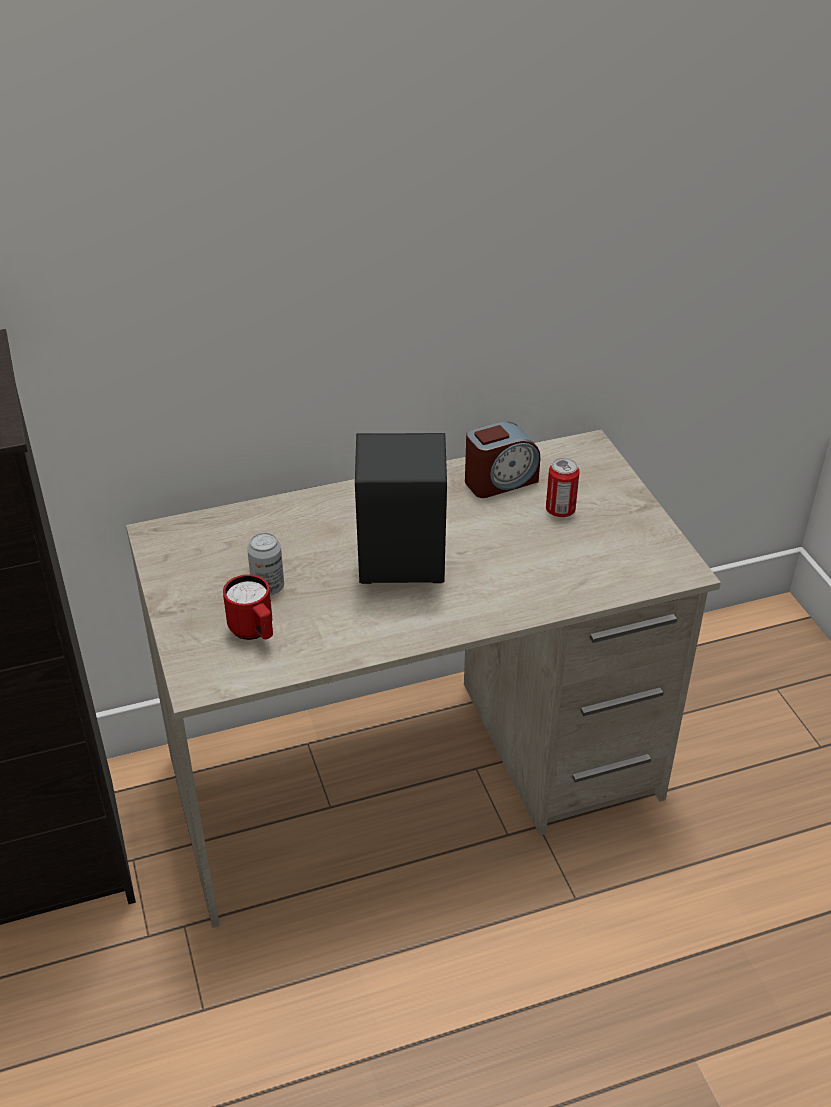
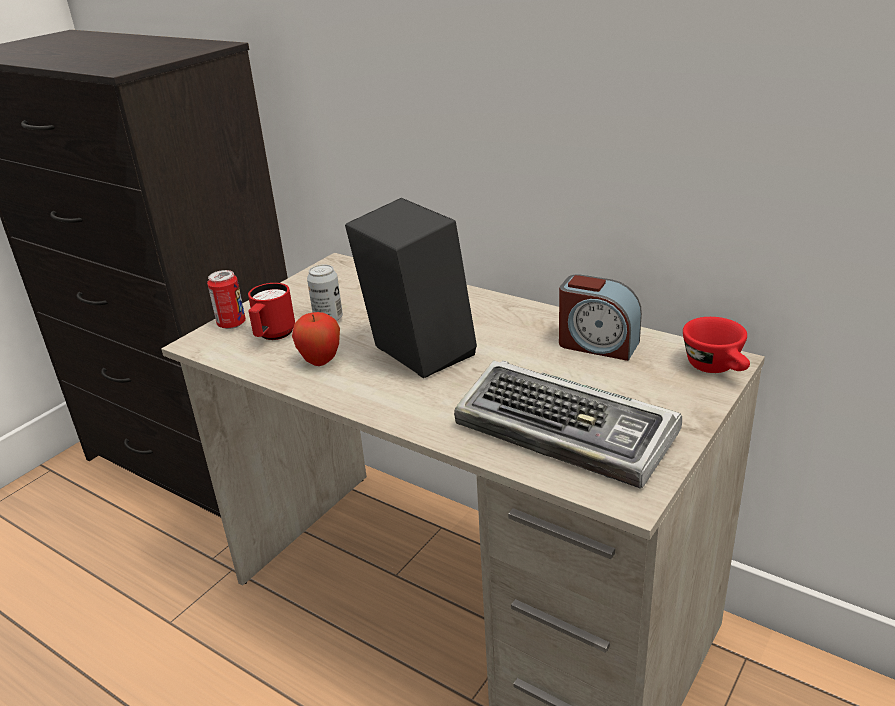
camera: 55 degrees right, 10 degrees down
can [546,458,580,517] -> can moved to [207,270,246,329]
none -> apple [292,312,340,366]
none -> keyboard [454,360,682,489]
none -> red cup [683,317,750,373]

